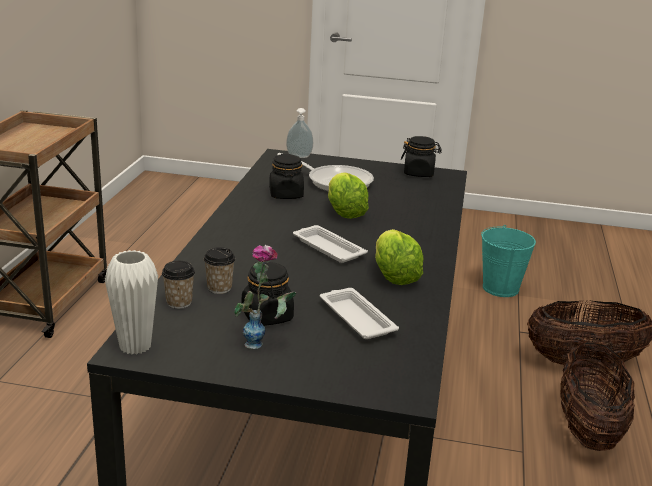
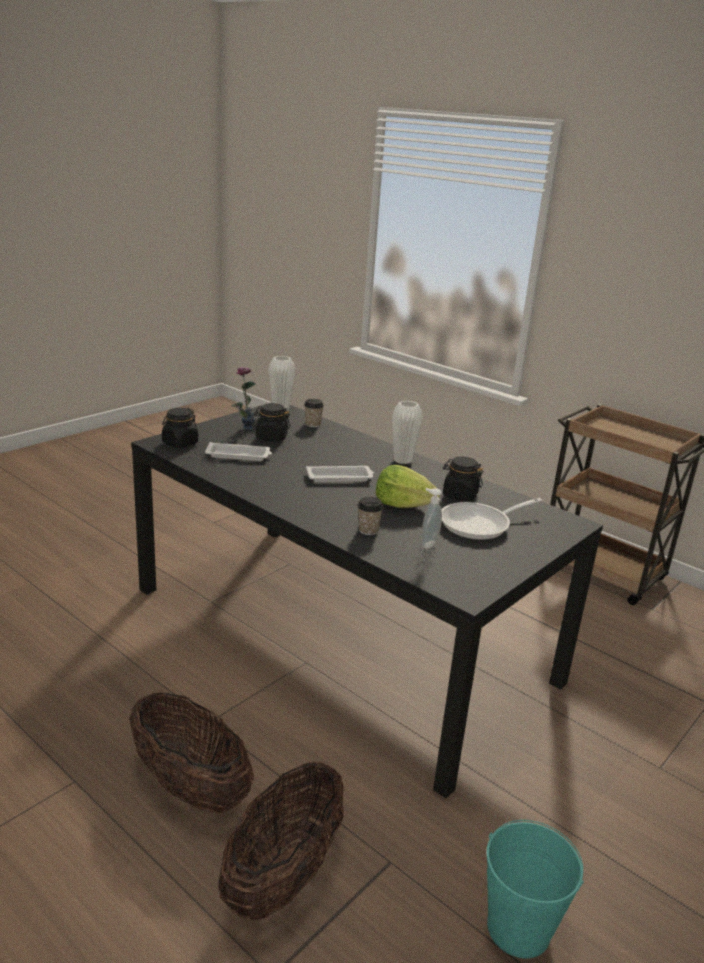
camera: 120 degrees right, 0 degrees up
cup [204,247,235,294] -> cup moved to [357,497,383,535]
soap dispenser [286,108,313,158] -> soap dispenser moved to [421,488,442,549]
lettuce [375,229,423,285] -> none
black jar [401,136,441,177] -> black jar moved to [162,408,198,448]
none -> white vase [392,401,423,464]

